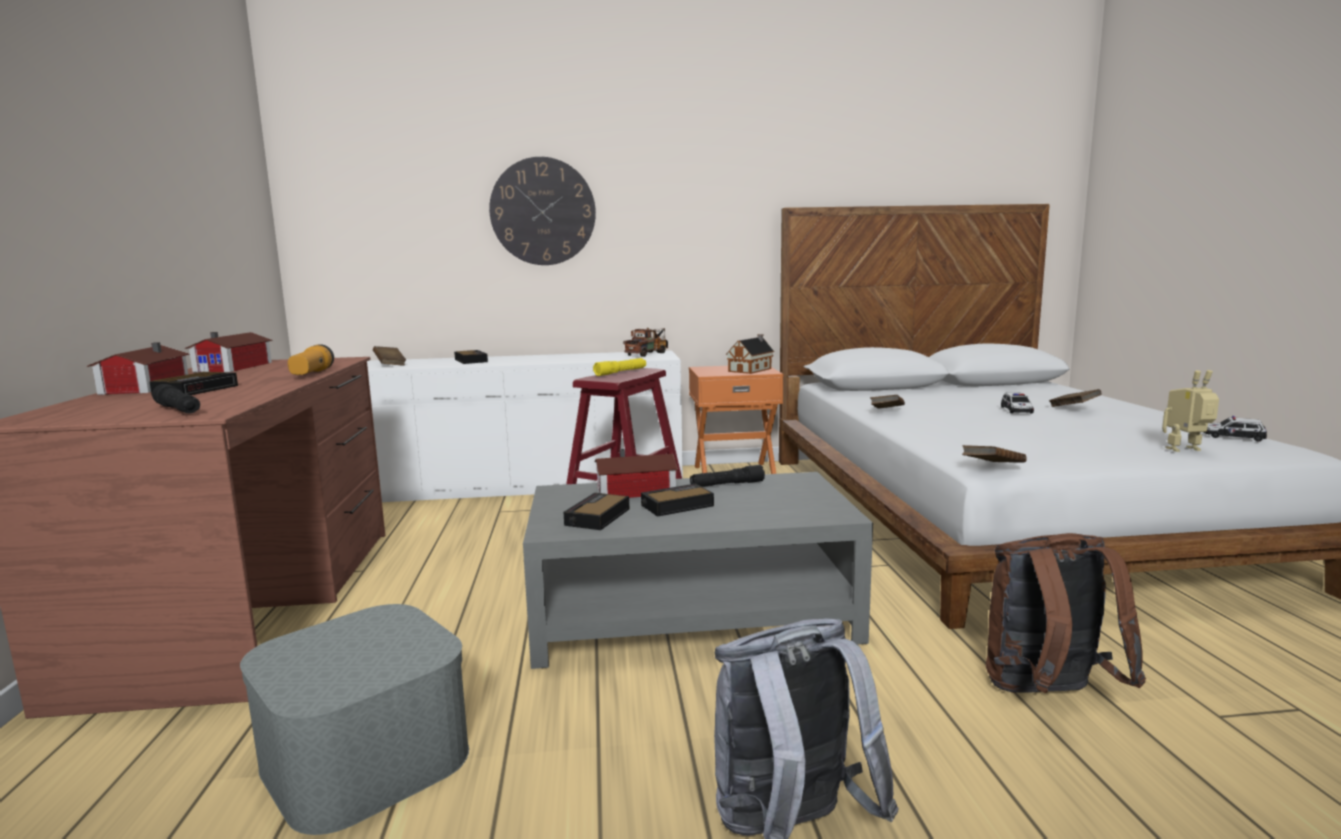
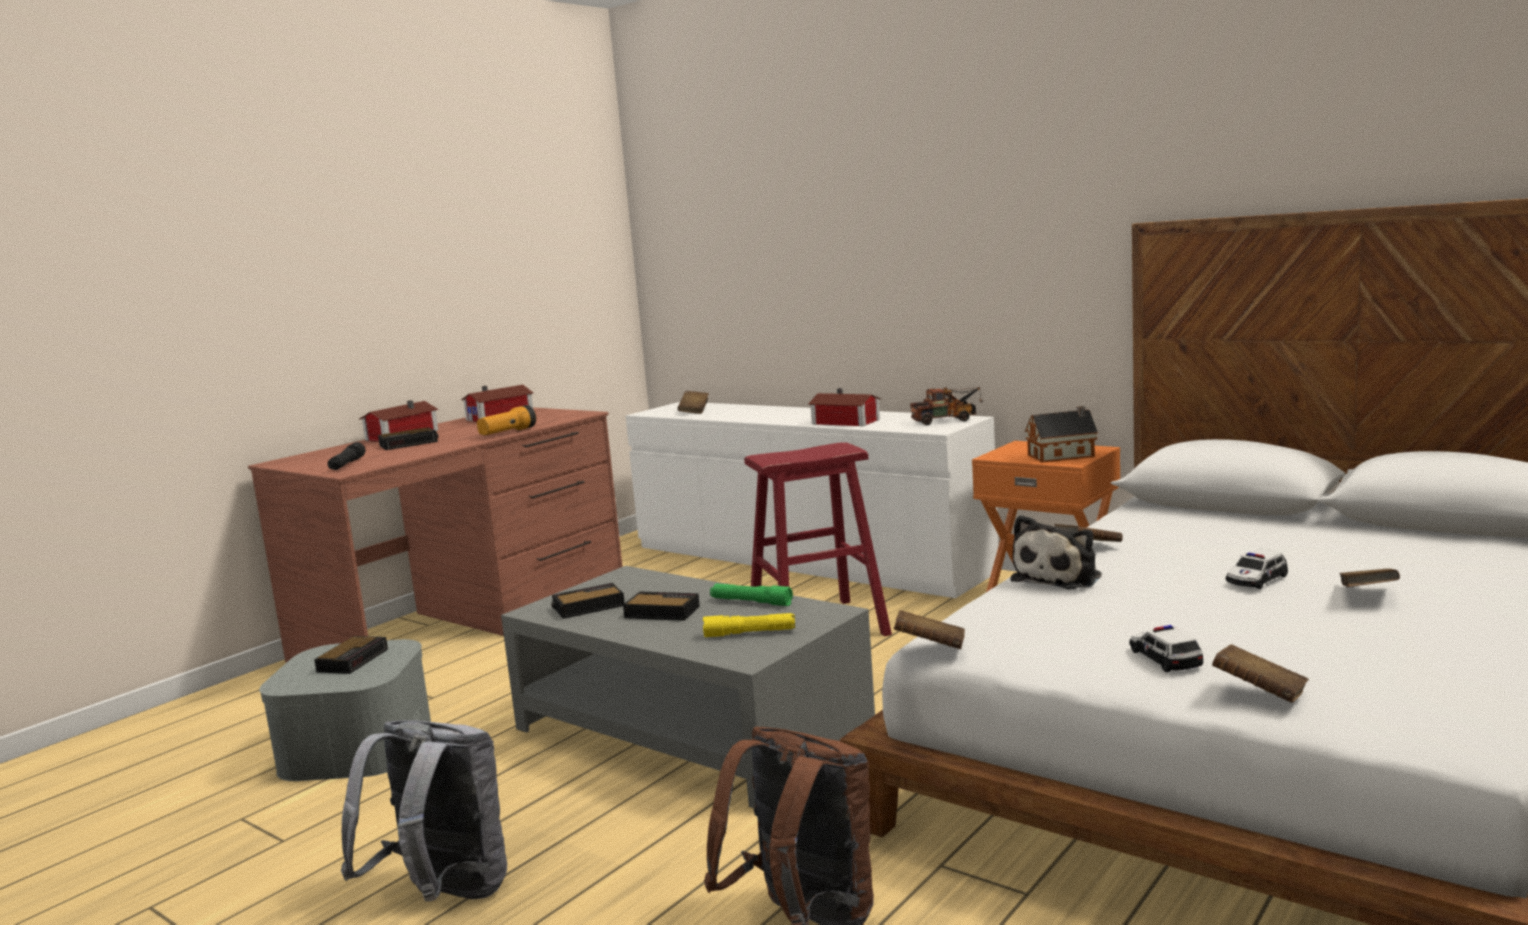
camera: 45 degrees right, 0 degrees up
alarm clock [454,350,488,364] -> alarm clock moved to [314,636,388,674]
wall clock [489,157,596,265] -> none
yellow flashlight [593,358,646,376] -> yellow flashlight moved to [703,613,795,637]
toy house [595,449,678,498] -> toy house moved to [808,388,881,426]
black flashlight [690,465,765,487] -> green flashlight [710,583,793,606]
toy robot [1162,370,1219,452] -> brown book [1212,644,1309,703]
toy car [1203,416,1267,442] -> toy car moved to [1129,625,1204,672]
none -> plush toy [1011,515,1102,589]

